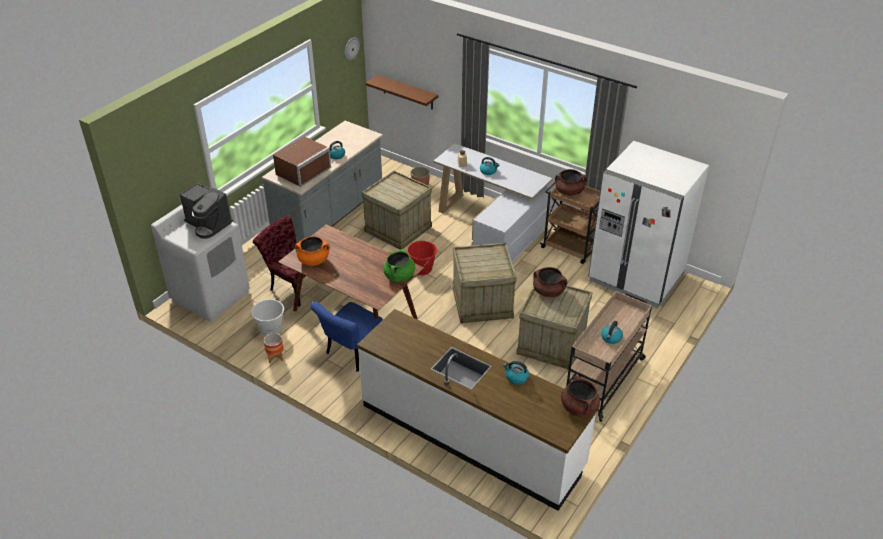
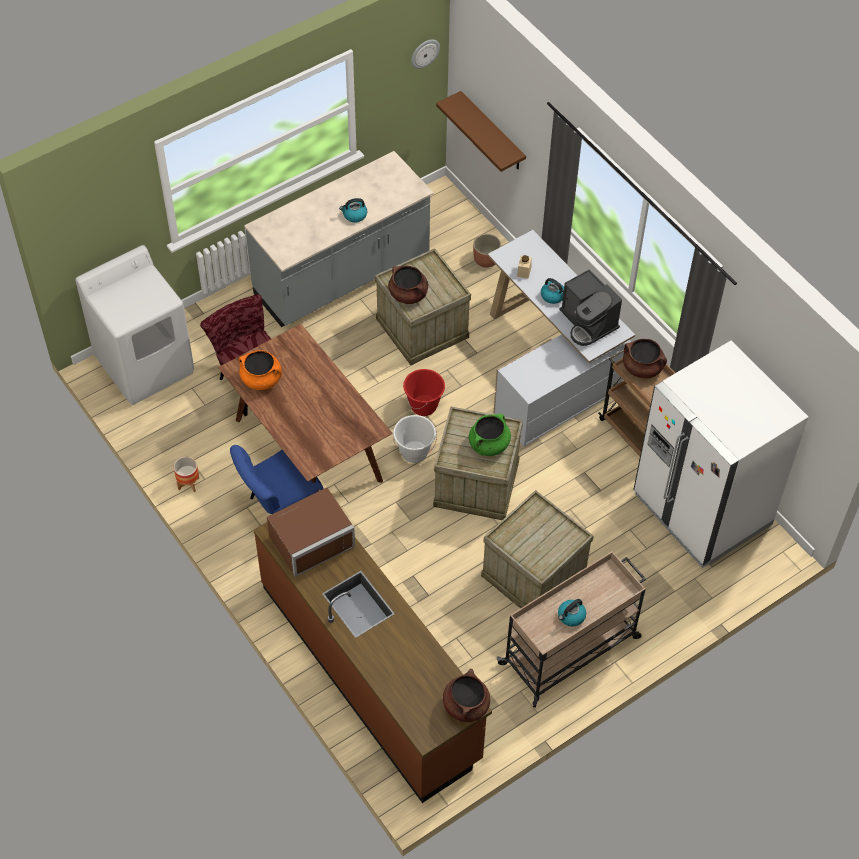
camera: 20 degrees right, 15 degrees up
coffee machine [180,183,233,239] -> coffee machine moved to [560,269,622,346]
white bucket [251,299,286,336] -> white bucket moved to [393,415,437,463]
brown microwave [273,136,331,187] -> brown microwave moved to [267,488,355,577]
white counter [357,309,600,511] -> brown counter [254,523,492,803]
green cooking pot [383,249,415,282] -> green cooking pot moved to [469,414,511,456]
kettle [503,361,529,385] -> none
brown cooking pot [533,267,567,297] -> brown cooking pot moved to [388,266,428,304]

